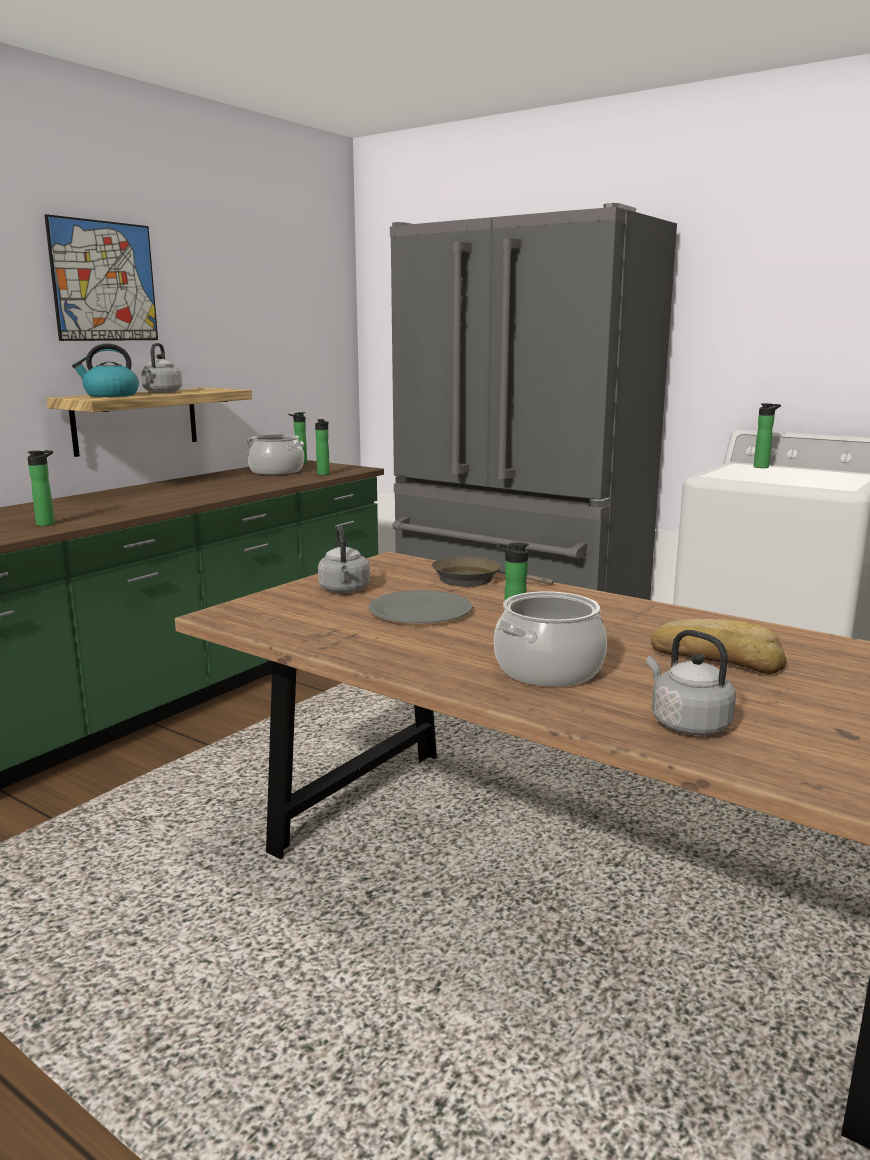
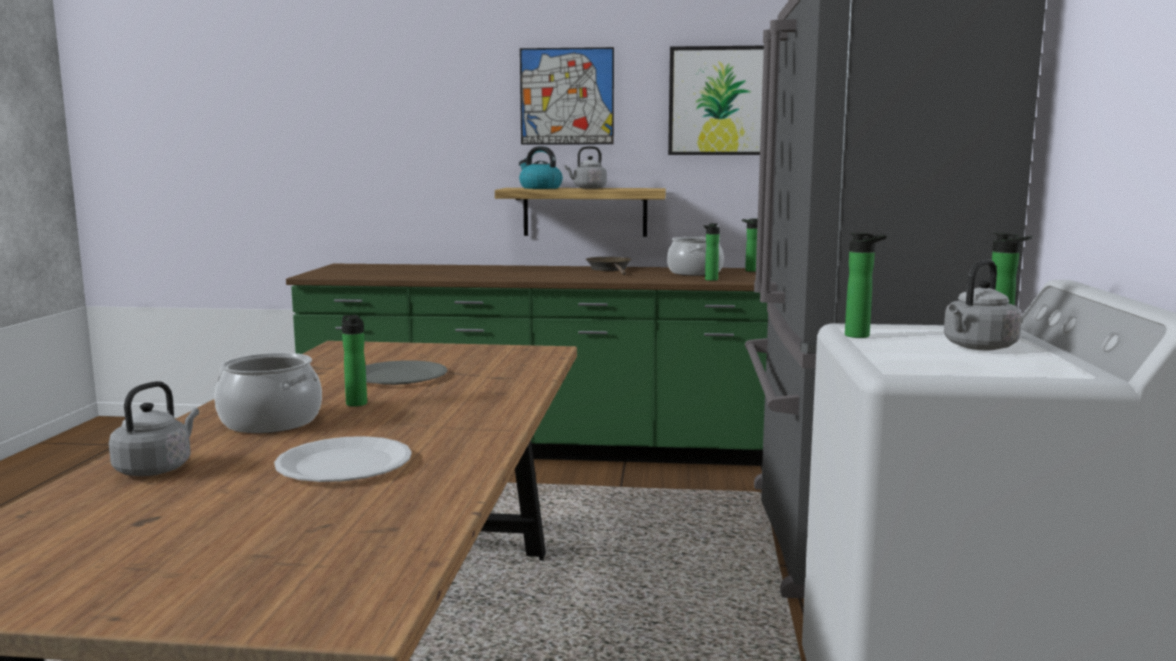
camera: 60 degrees right, 5 degrees down
bottle [27,450,55,526] -> bottle moved to [845,232,887,338]
grey kettle [318,526,370,593] -> grey kettle moved to [944,259,1022,350]
brown frying pan [432,556,553,586] -> brown frying pan moved to [586,257,632,275]
bread [651,619,787,674] -> white plate [274,436,412,482]
none -> picture [668,46,764,155]

